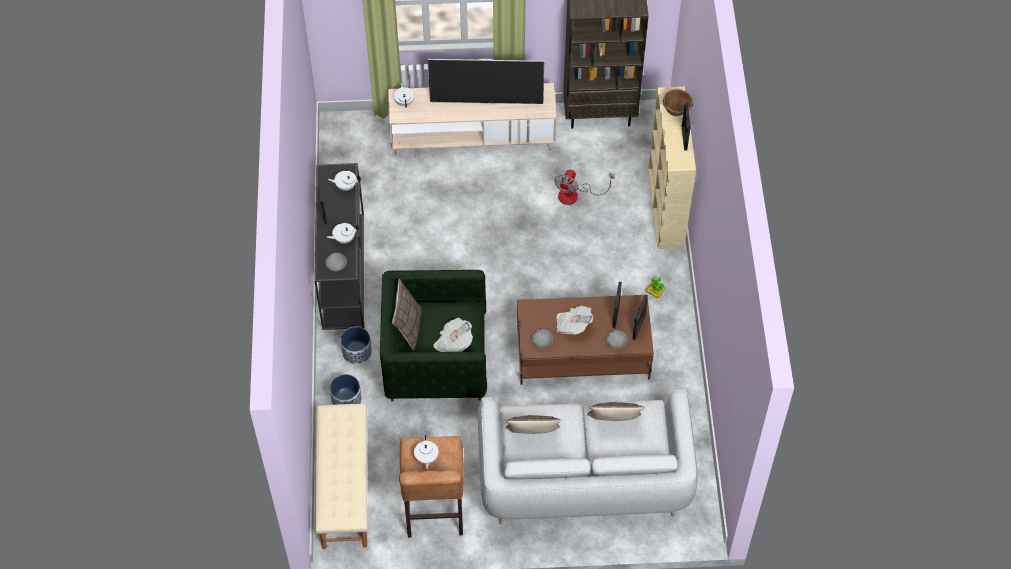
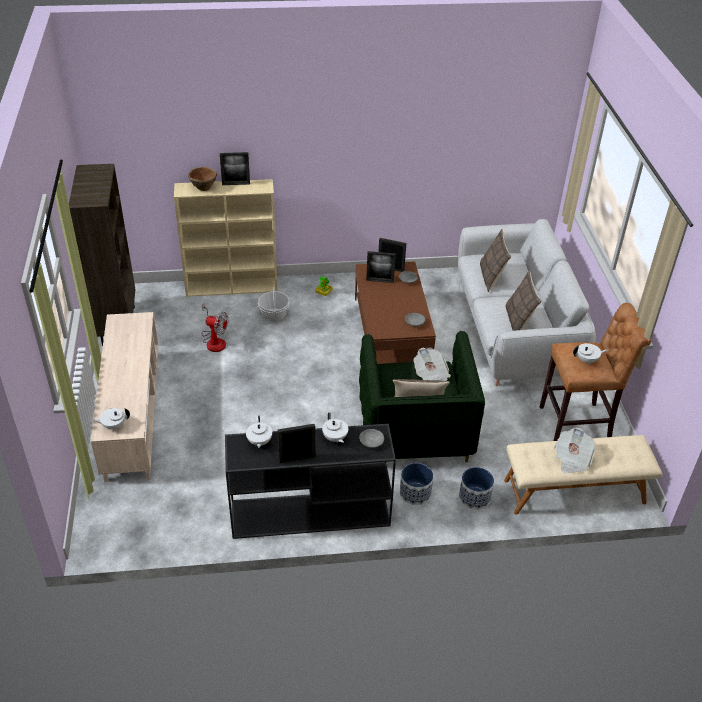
camera: 95 degrees left, 15 degrees down
television [428,58,545,104] -> none
newspaper [557,305,593,335] -> newspaper moved to [554,428,596,473]
none -> basket [258,287,290,322]

